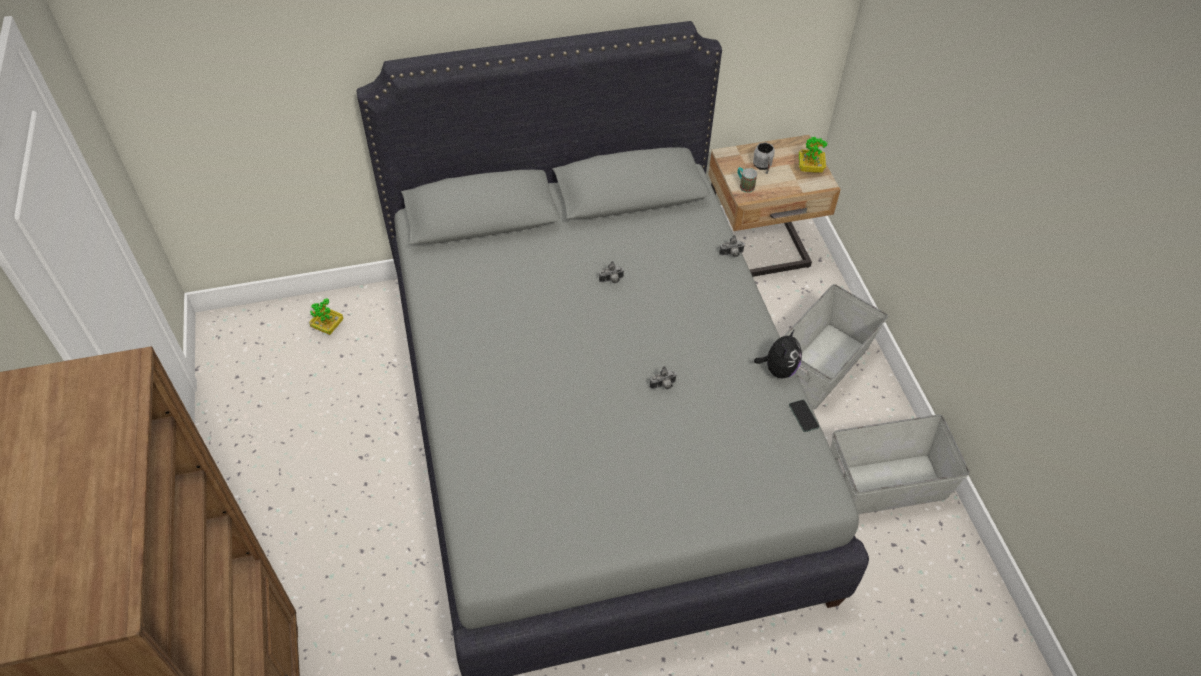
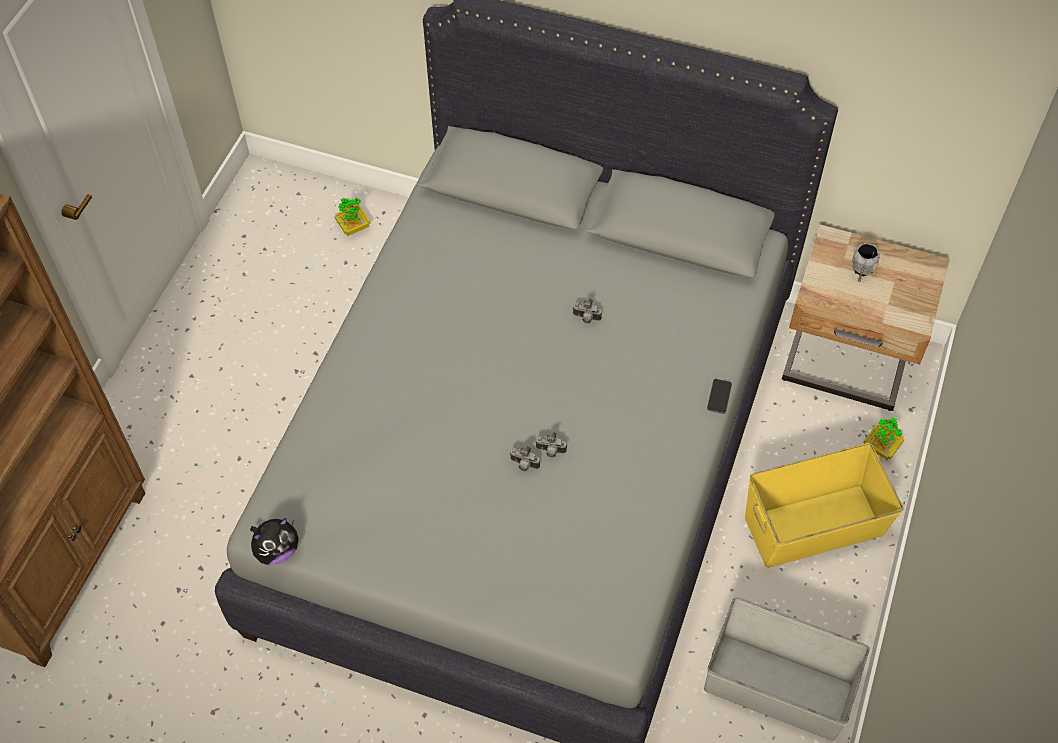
camera: 35 degrees right, 5 degrees up
camera [719,235,745,257] -> camera moved to [509,446,540,471]
mug [737,167,757,193] -> none
plush toy [754,329,802,379] -> plush toy moved to [250,518,298,565]
grey storage box [784,284,888,410] -> yellow storage box [745,443,904,568]
phone [789,400,819,432] -> phone moved to [707,379,732,414]
potted plant [799,137,827,172] -> potted plant moved to [863,417,905,460]

